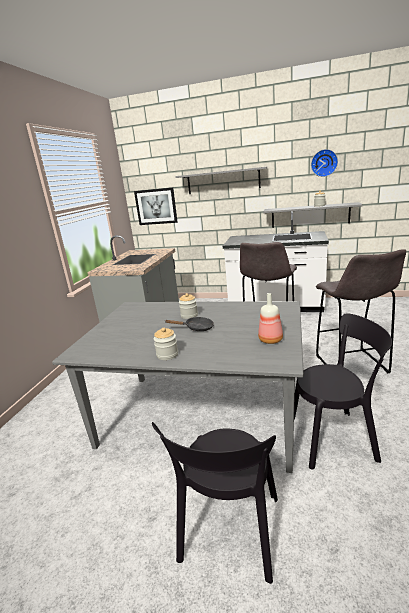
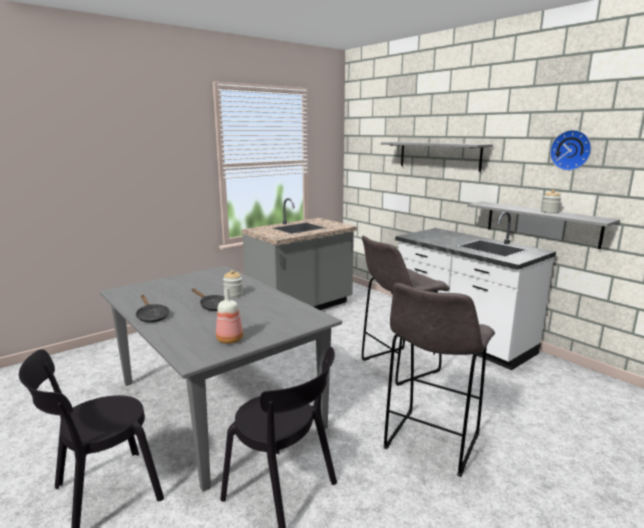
camera: 35 degrees right, 5 degrees down
picture [134,187,177,225] -> none
jar [154,328,178,360] -> black frying pan [136,295,169,323]

